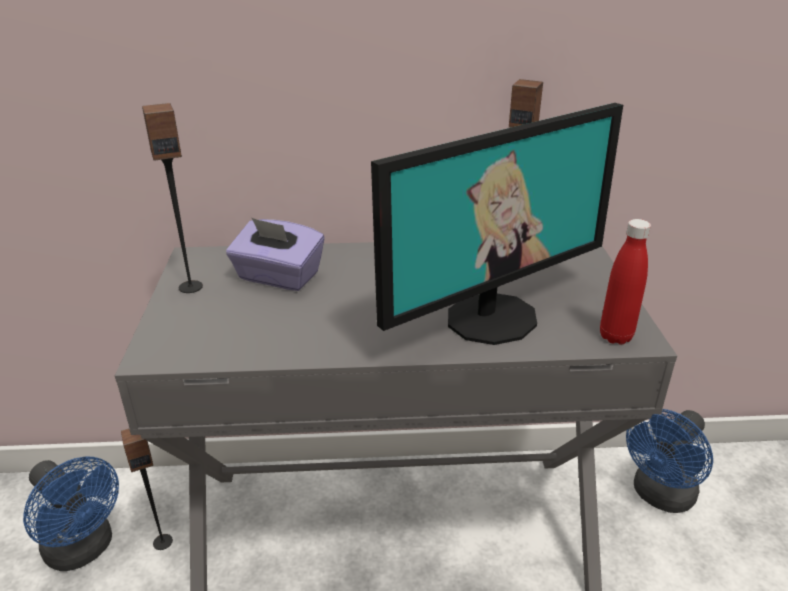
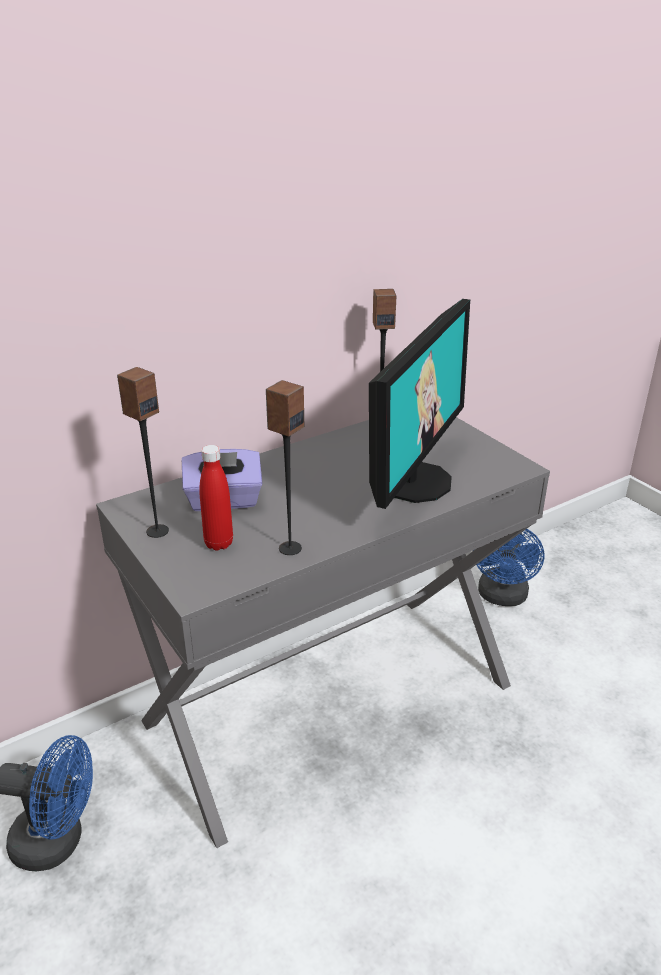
camera: 30 degrees left, 0 degrees up
speaker [121,428,173,550] -> speaker moved to [266,380,304,555]
red bottle [600,219,651,345] -> red bottle moved to [199,445,233,551]

